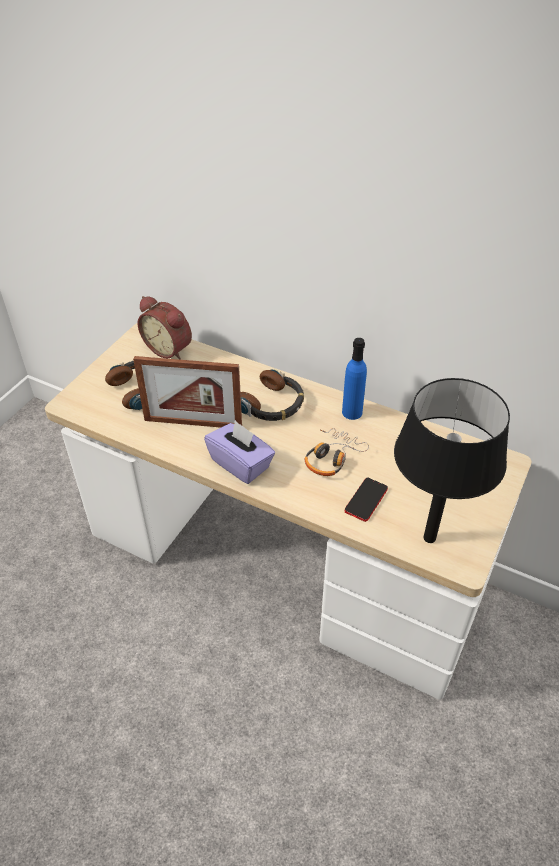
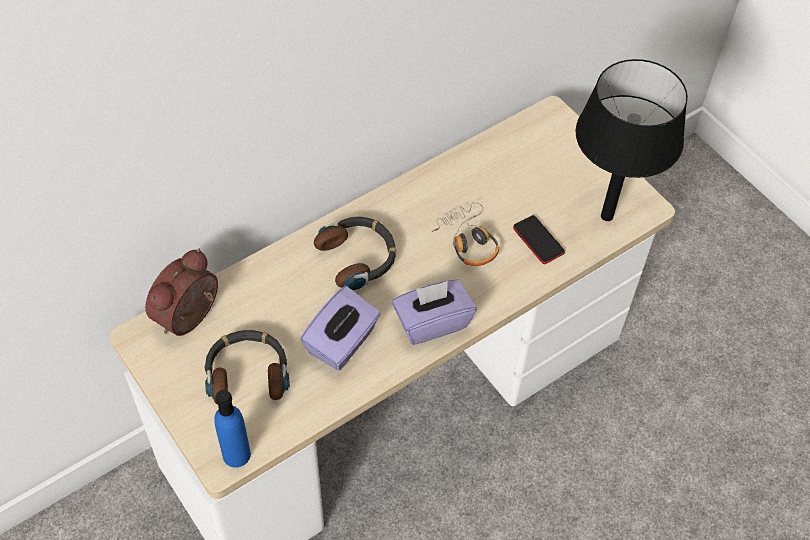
camera: 65 degrees left, 10 degrees up
picture frame [133,356,242,428] -> purple tissue box [300,286,381,370]
alarm clock [138,296,192,360] -> alarm clock turned 150 degrees clockwise [145,249,218,336]
blue bottle [342,338,367,420] -> blue bottle moved to [214,390,251,468]

